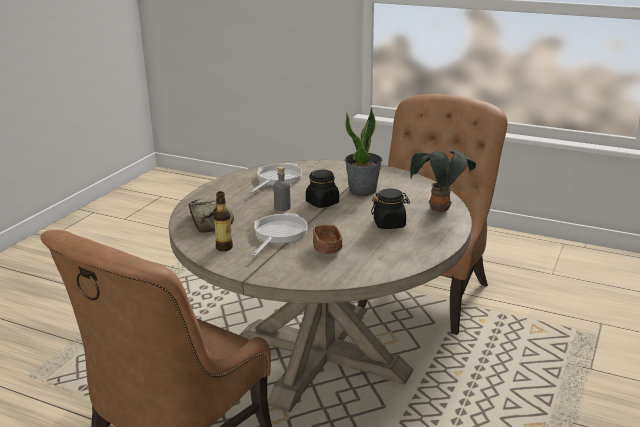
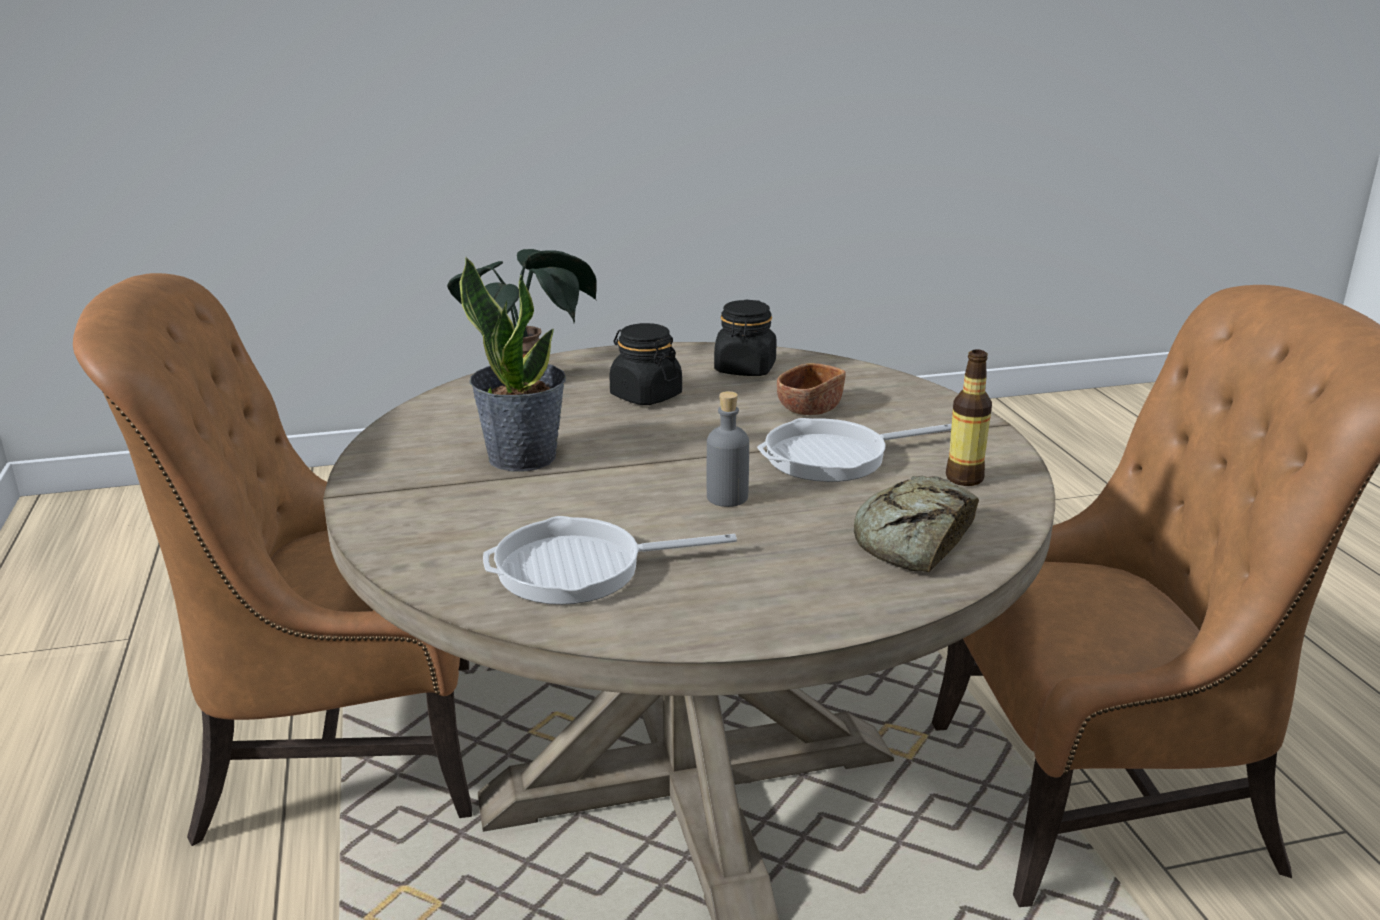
camera: 130 degrees left, 0 degrees up
black jar [306,170,339,208] -> black jar moved to [714,300,777,376]

